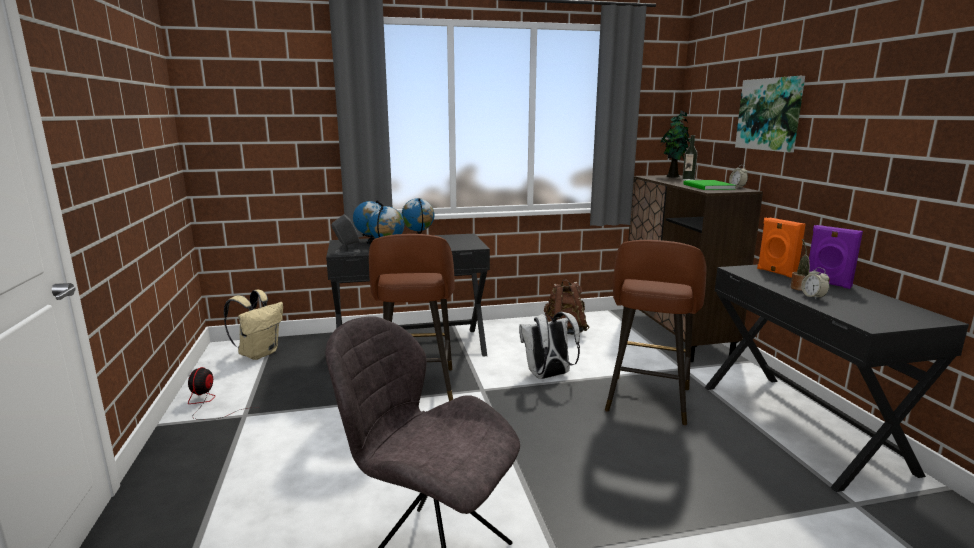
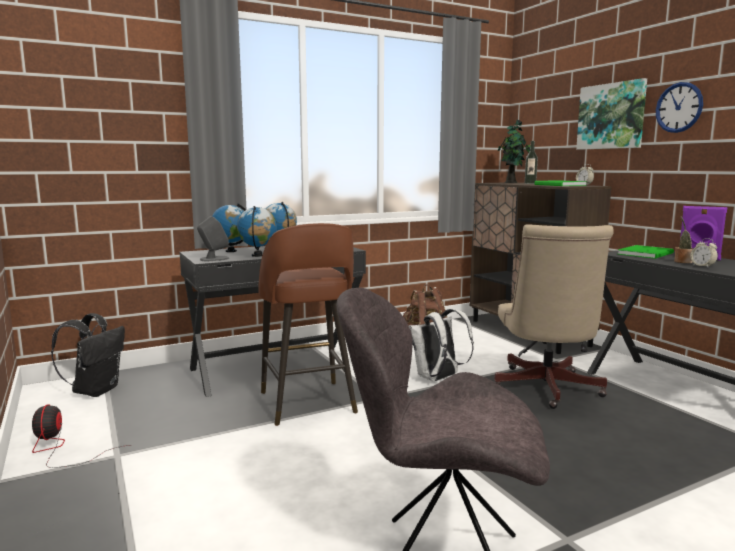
camera: 15 degrees left, 5 degrees down
beige backpack [224,290,283,360] -> black backpack [51,313,125,397]
brown stool [605,240,706,425] -> beige office chair [494,224,614,409]
orange speaker [757,218,806,278] -> green book [618,245,674,259]
none -> wall clock [656,82,703,133]

